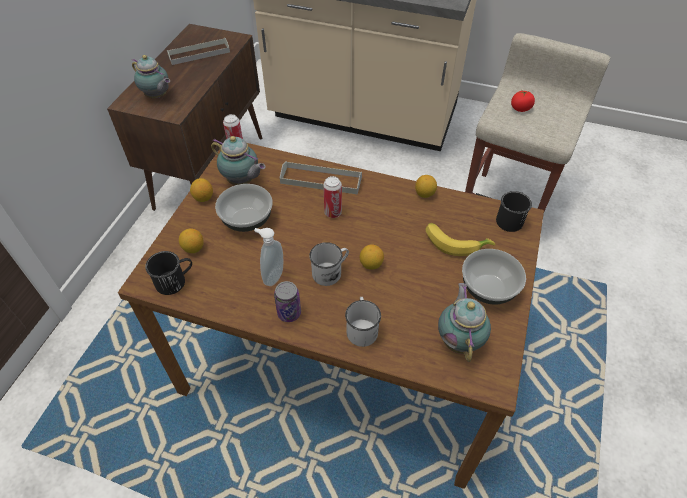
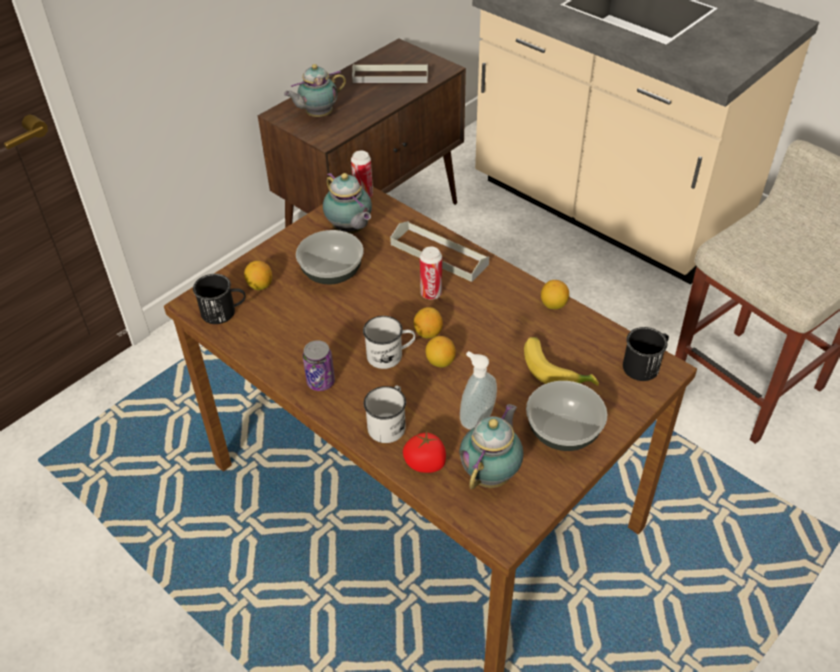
camera: 25 degrees right, 5 degrees down
teapot [132,55,170,98] -> teapot turned 90 degrees clockwise [284,64,346,117]
lemon [190,178,213,202] -> lemon moved to [414,307,443,338]
soap dispenser [254,228,283,286] -> soap dispenser moved to [460,351,497,430]
tomato [511,90,535,112] -> tomato moved to [403,430,446,473]

